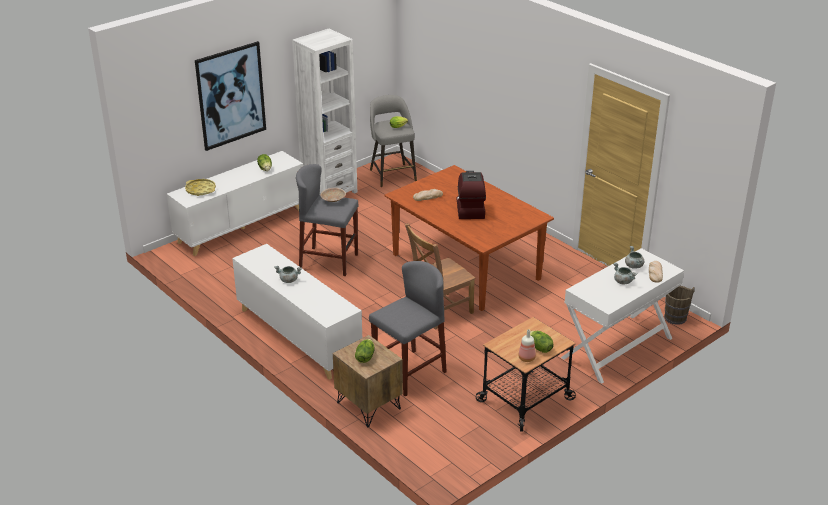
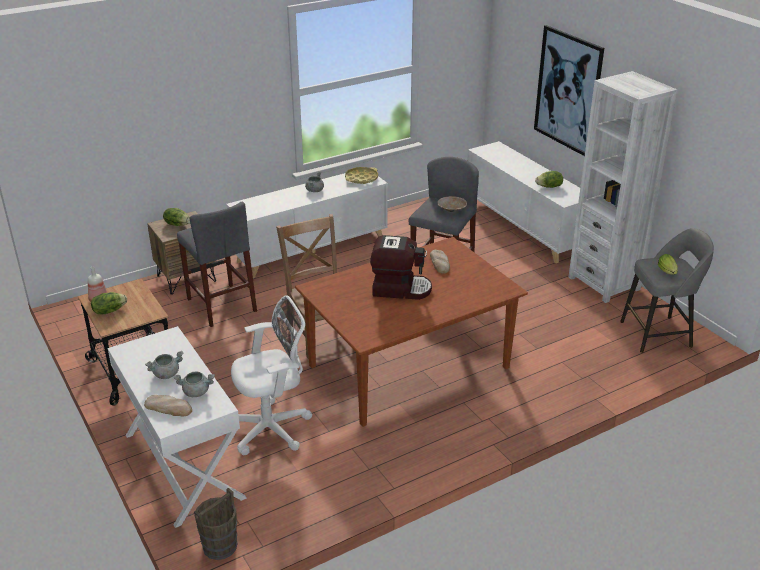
camera: 100 degrees right, 0 degrees up
yellow tray [185,179,216,196] -> yellow tray moved to [345,167,378,184]
none -> white office chair [231,295,312,455]

